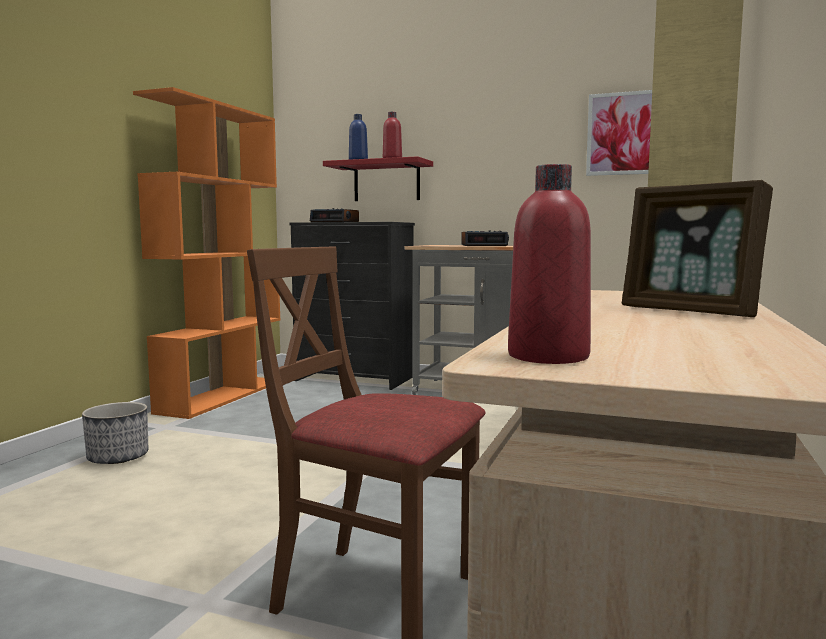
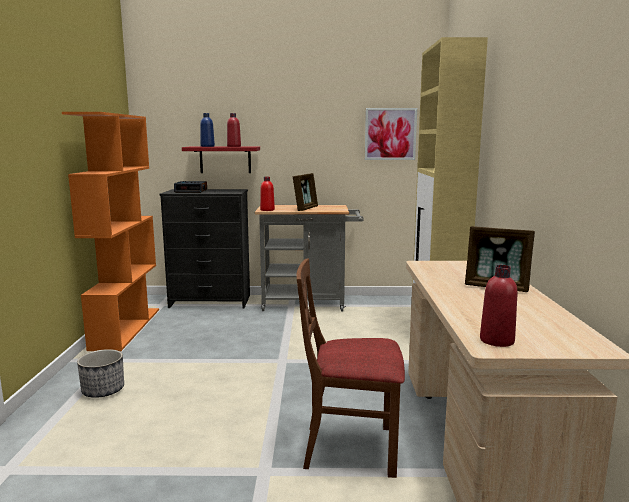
camera: 20 degrees left, 5 degrees up
alarm clock [461,230,509,246] -> picture frame [293,173,318,211]
none -> red bottle [260,177,275,211]

